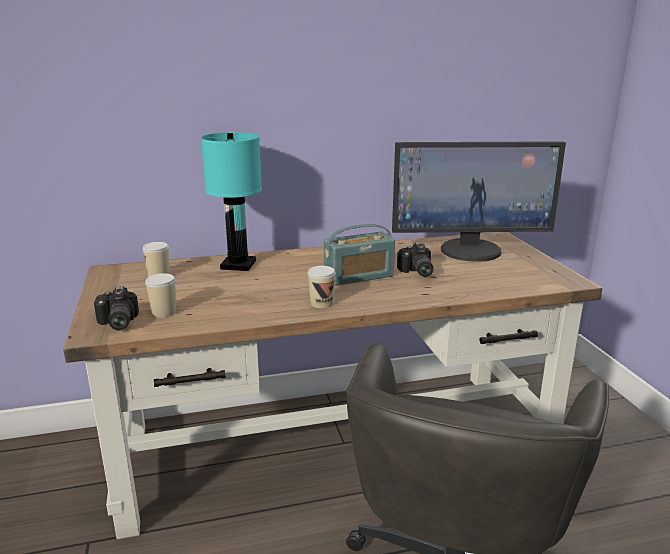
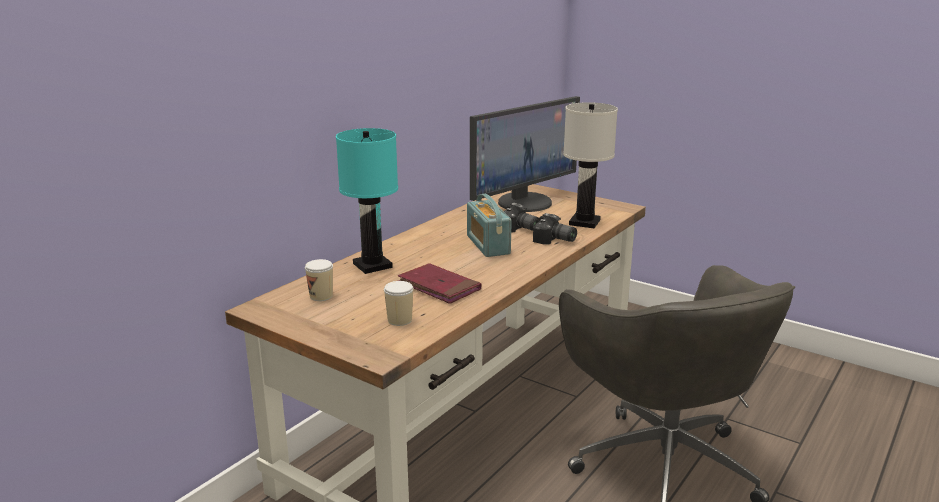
camera: 40 degrees left, 0 degrees up
camera [94,286,139,330] -> camera moved to [533,213,577,245]
cup [307,266,336,308] -> none
radio [324,224,395,286] -> radio turned 135 degrees clockwise [467,194,512,257]
none -> red book [398,263,481,304]
none -> white table lamp [563,102,618,228]

